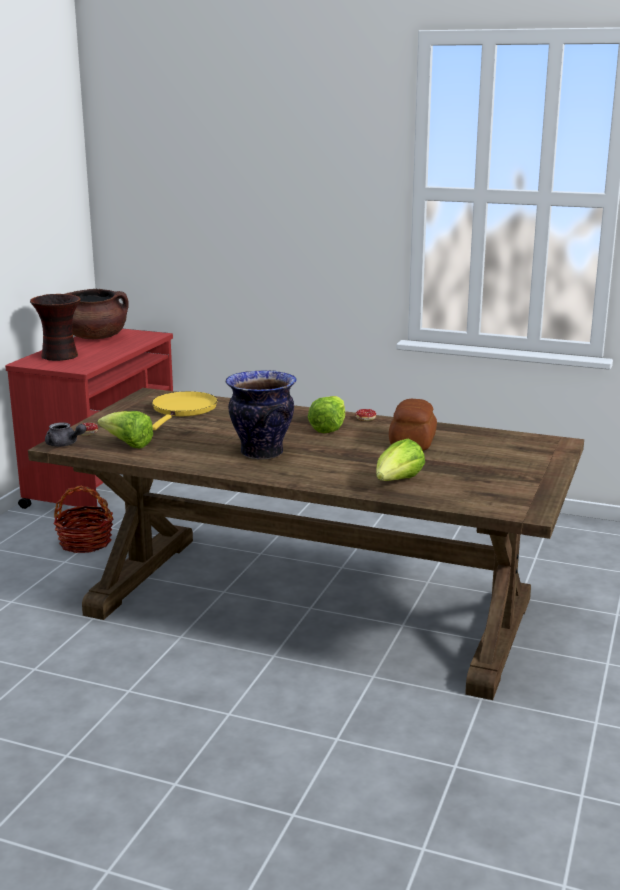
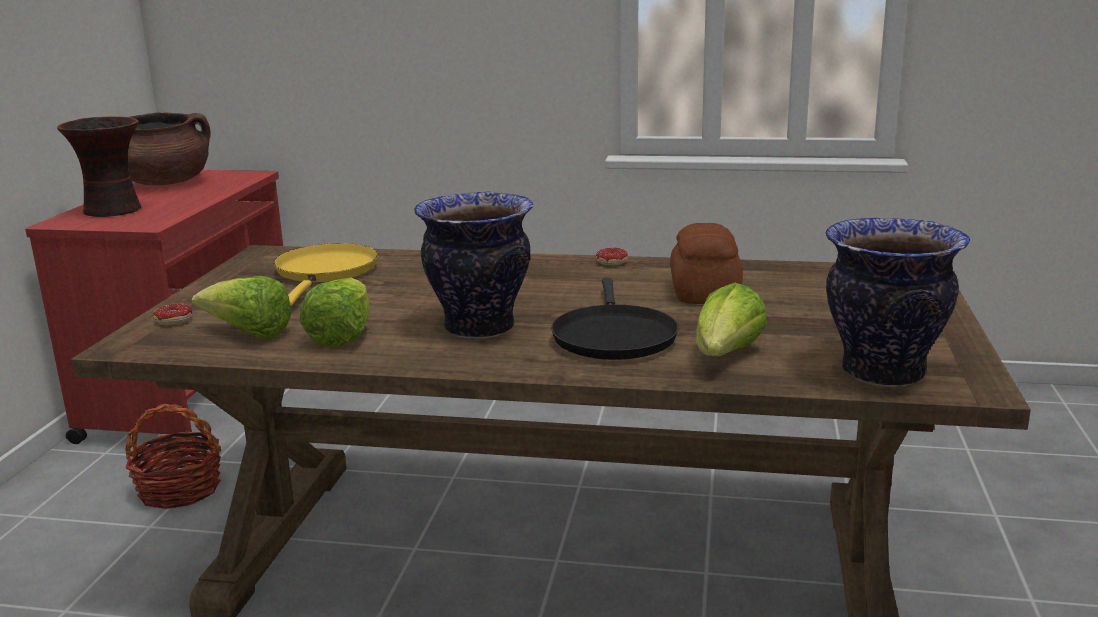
camera: 10 degrees left, 0 degrees up
grey teapot [45,422,86,447] -> none
lettuce [308,396,345,433] -> lettuce moved to [299,278,370,347]
none -> black frying pan [551,278,679,360]
none -> vase [825,218,970,387]

